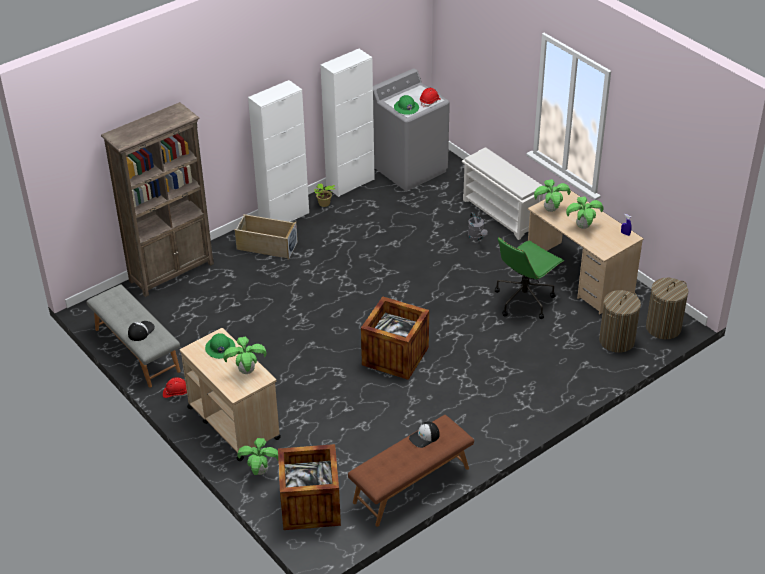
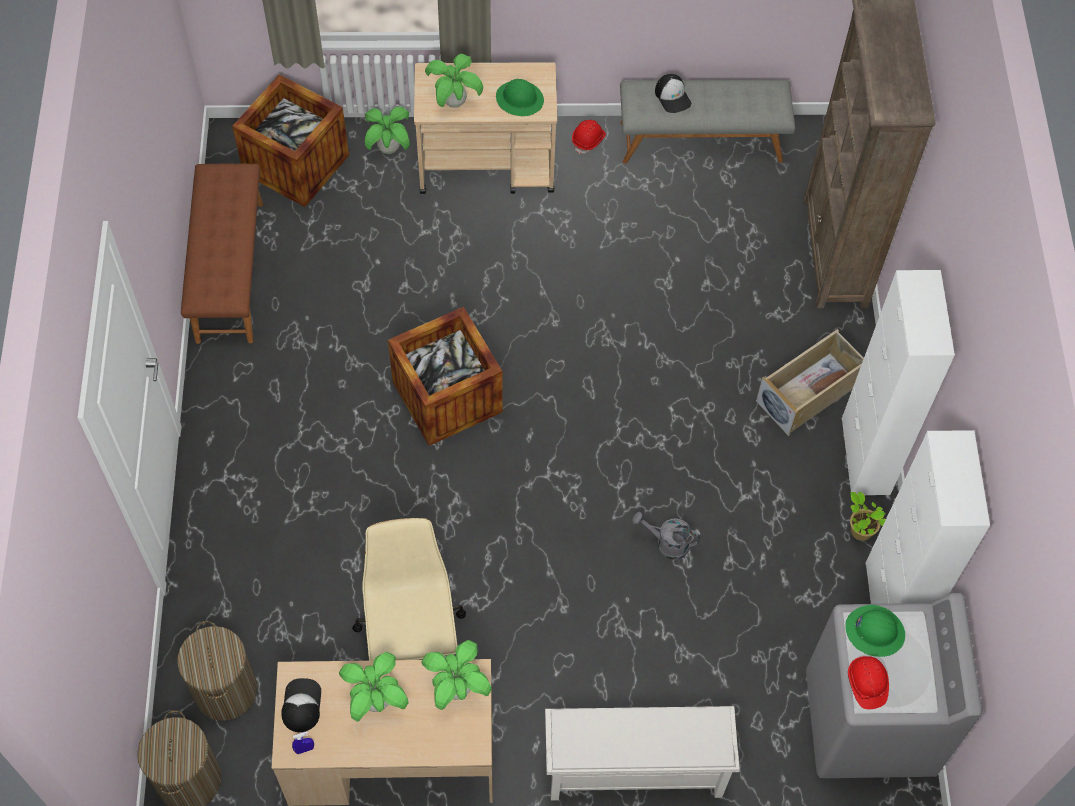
camera: 125 degrees right, 20 degrees up
cap [409,422,440,448] -> cap moved to [281,678,321,732]
grey watering can [468,212,488,240] -> grey watering can moved to [632,512,700,560]
green office chair [495,237,564,319] -> beige office chair [352,518,466,661]

